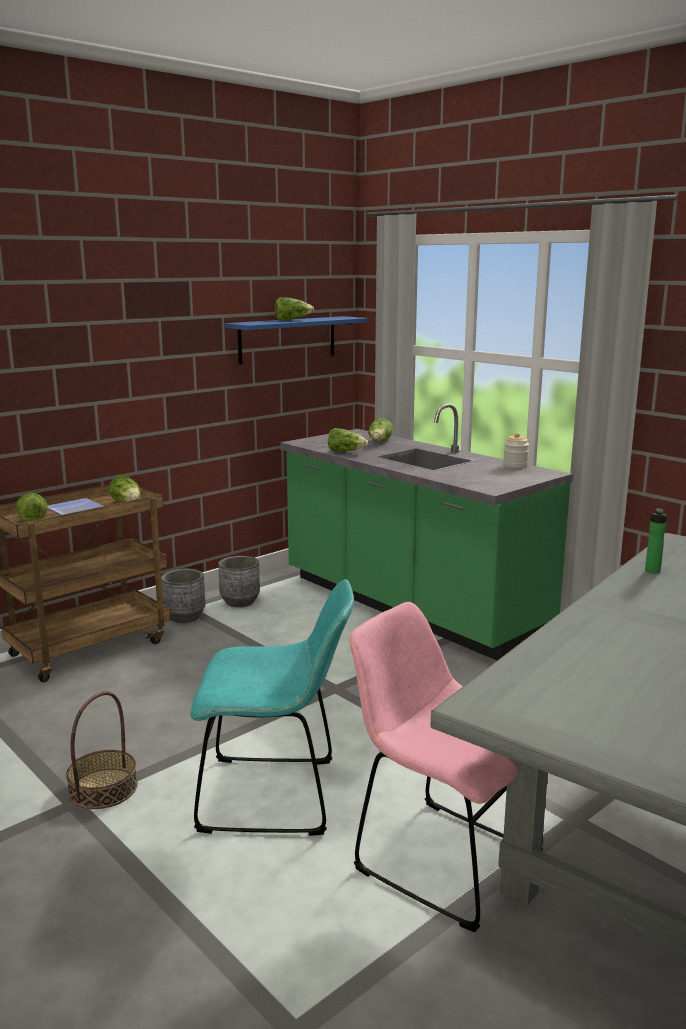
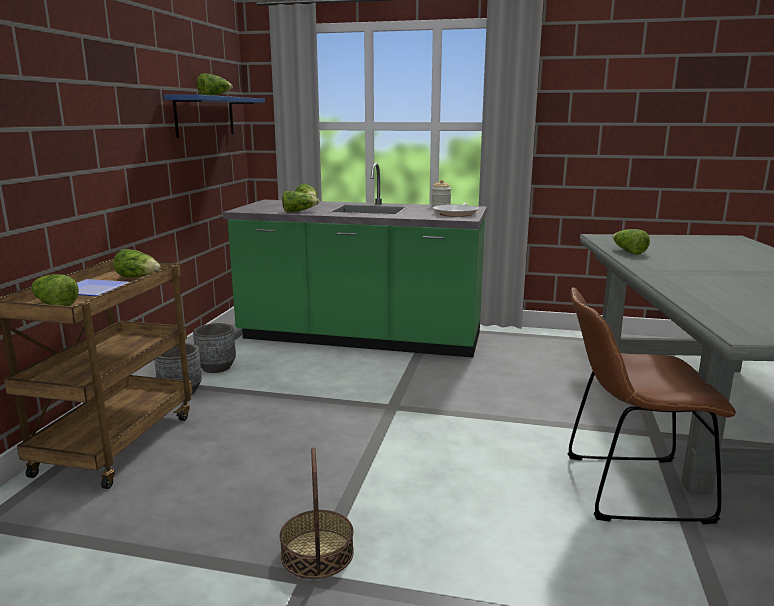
camera: 35 degrees left, 0 degrees up
turquoise chair [190,579,354,836] -> none
pink chair [349,601,543,932] -> brown chair [568,287,736,524]
bottle [645,508,667,573] -> lettuce [613,229,650,255]
none -> frying pan [433,202,479,217]

